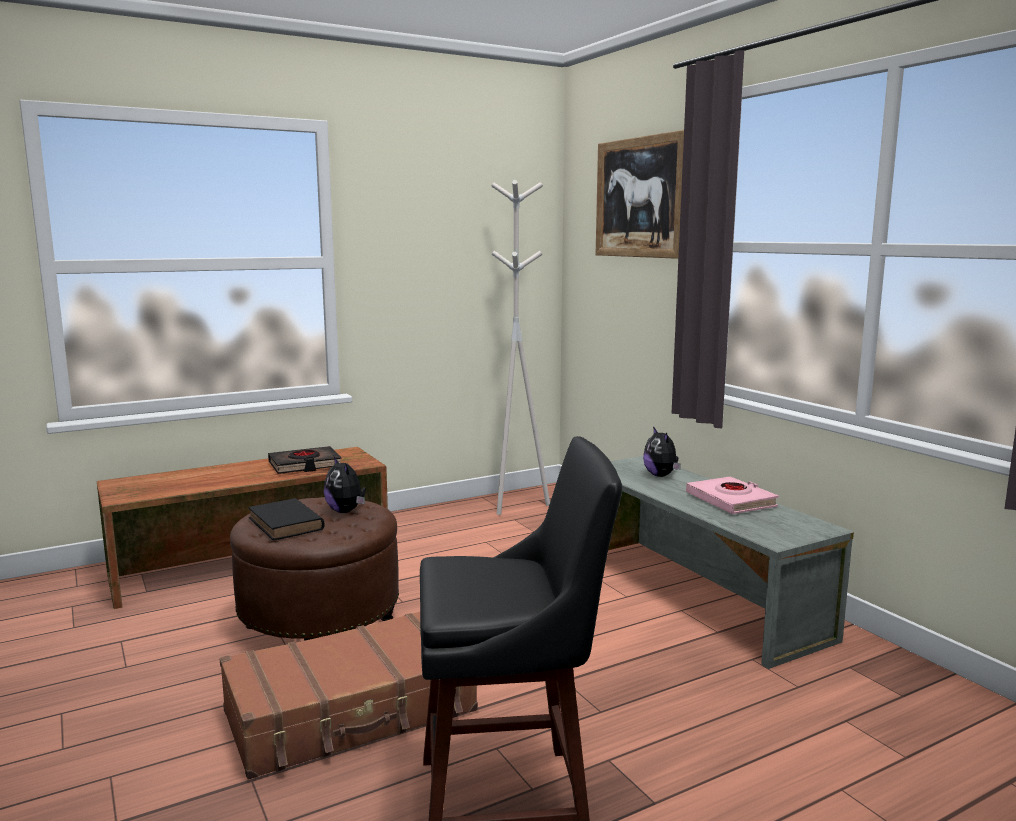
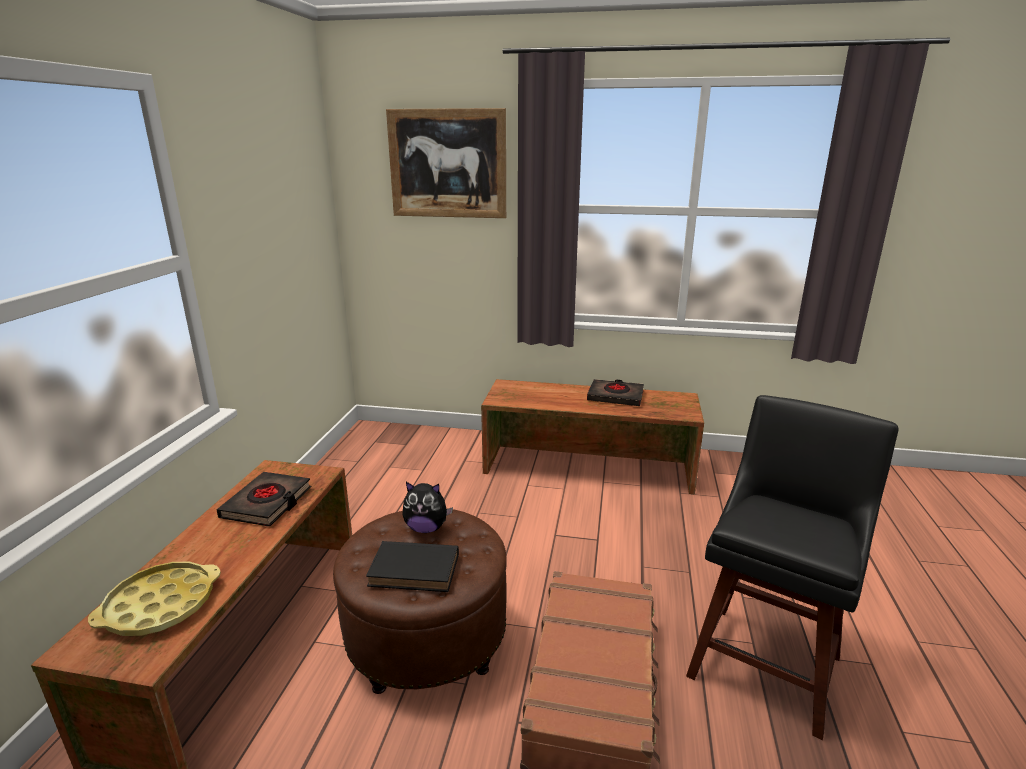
camera: 50 degrees left, 10 degrees up
grey clothes rack [492,180,550,515] -> none
grey bench [608,456,854,669] -> brown bench [481,379,704,494]
plush toy [643,426,681,477] -> none
pink book [686,476,779,514] -> black book [587,379,644,406]
none -> yellow tray [88,562,221,636]

